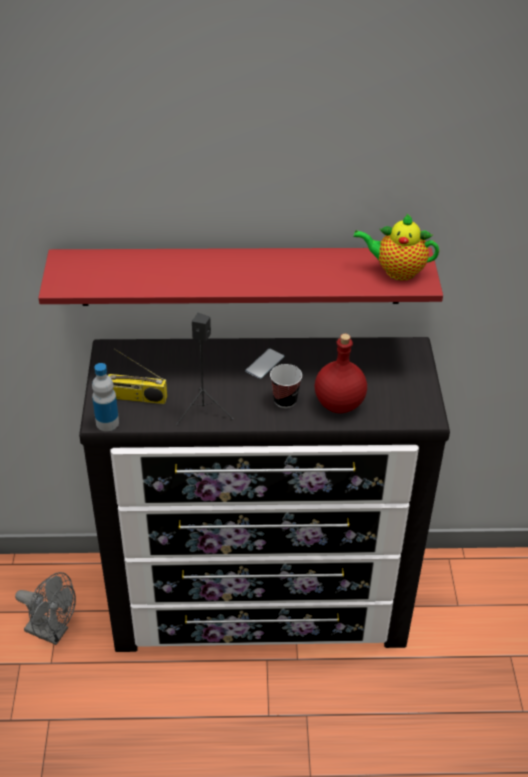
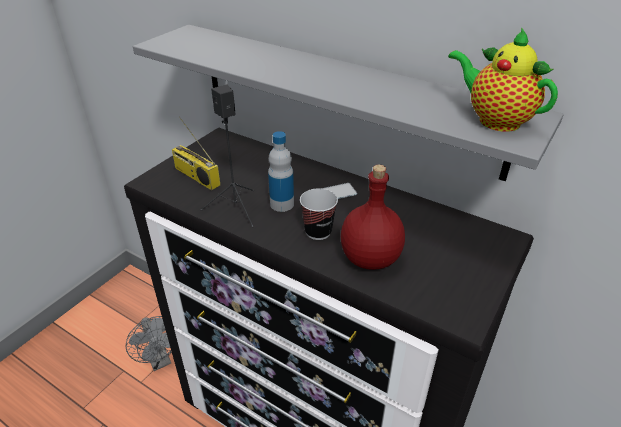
camera: 35 degrees right, 5 degrees down
red shelf [38,248,443,306] -> grey shelf [133,25,564,181]
bottle [92,363,119,431] -> bottle moved to [268,131,294,212]

